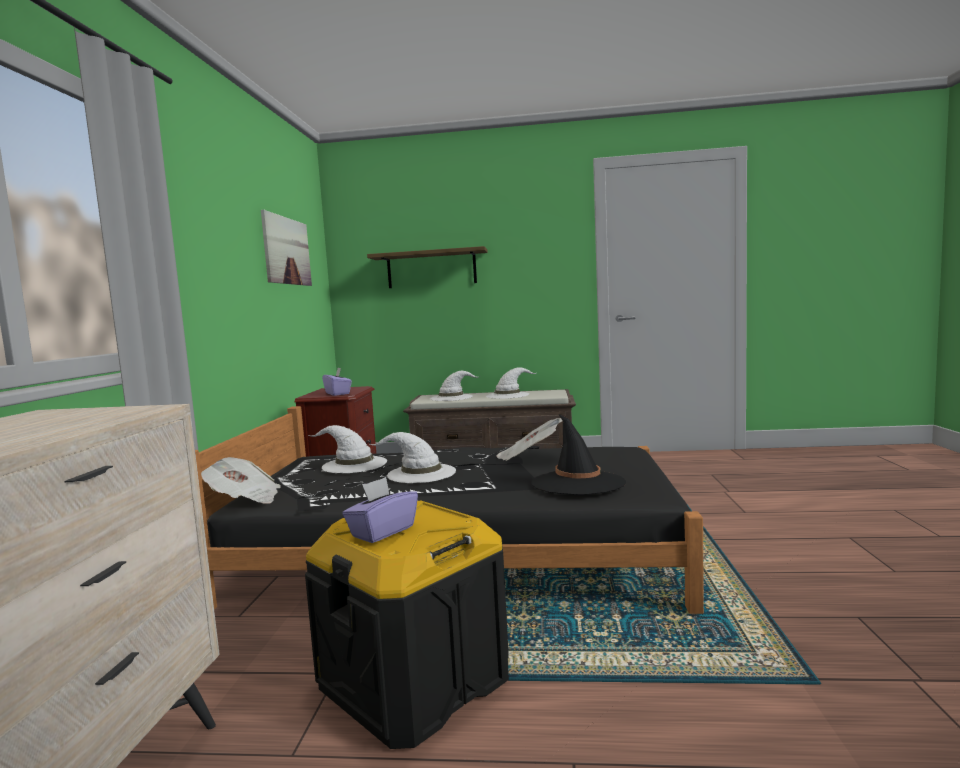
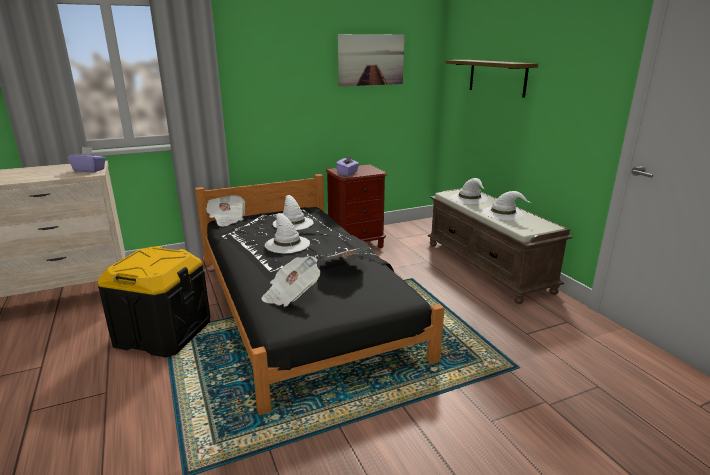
camera: 60 degrees right, 15 degrees up
purple tissue box [342,477,418,543] -> purple tissue box moved to [68,147,106,172]
black hat [531,415,626,495] -> newspaper [261,256,320,307]

